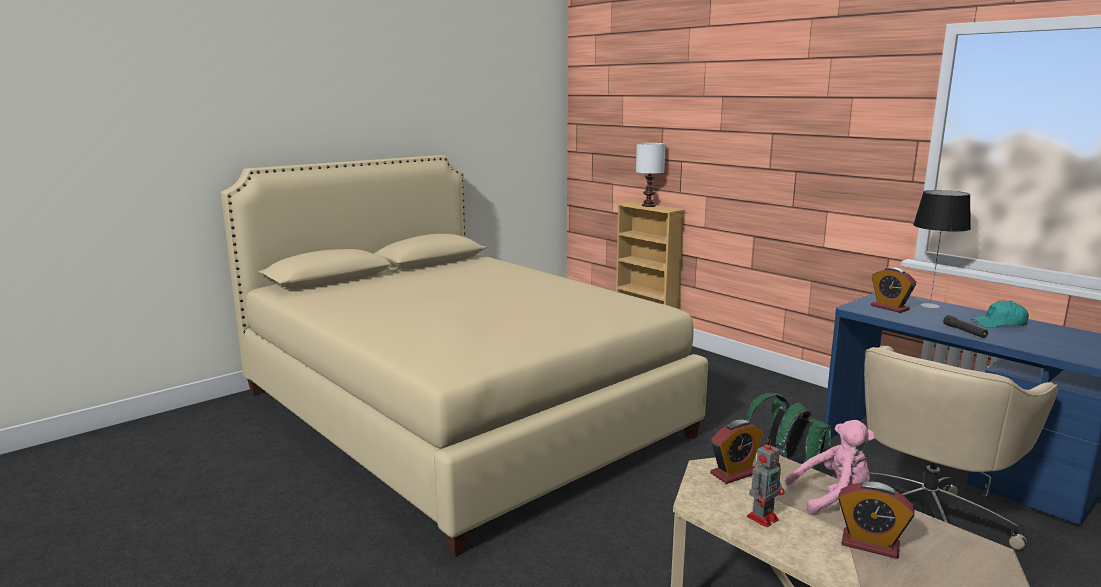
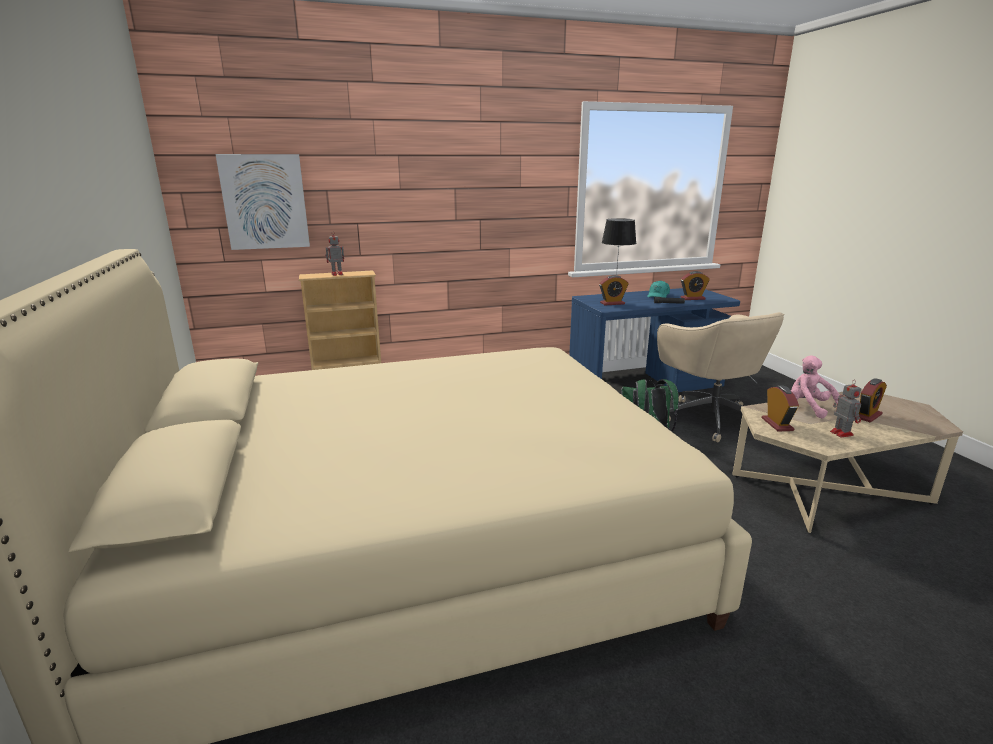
camera: 65 degrees left, 5 degrees up
white table lamp [636,143,665,207] -> toy robot [325,231,344,276]
pink plush toy [785,420,875,515] -> pink plush toy turned 45 degrees counterclockwise [791,355,840,418]
none -> picture [216,154,310,250]
none -> alarm clock [681,271,710,300]

